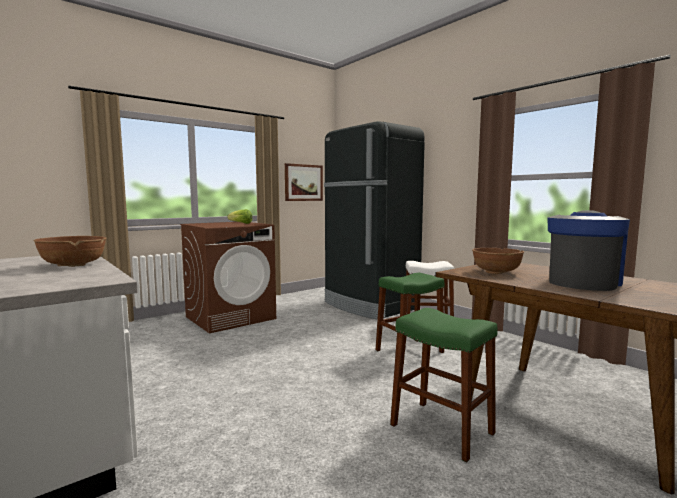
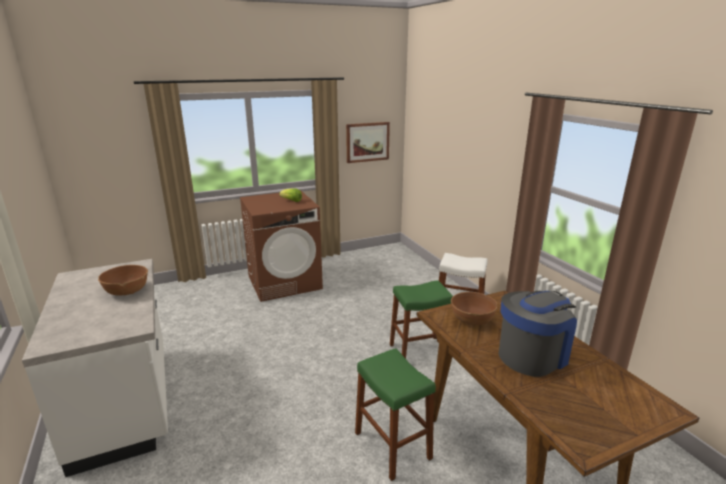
camera: 15 degrees right, 15 degrees up
black fridge [324,121,425,320] -> none

